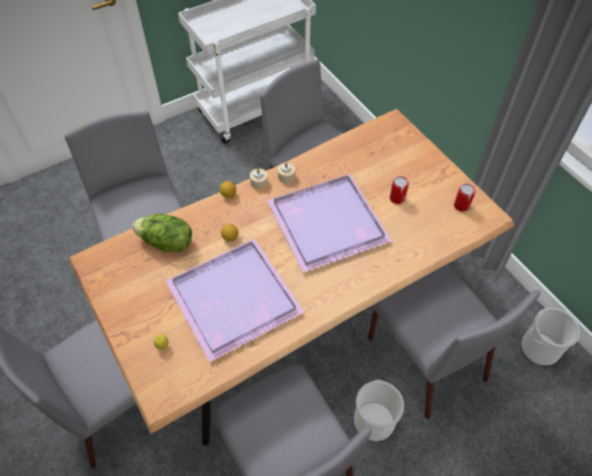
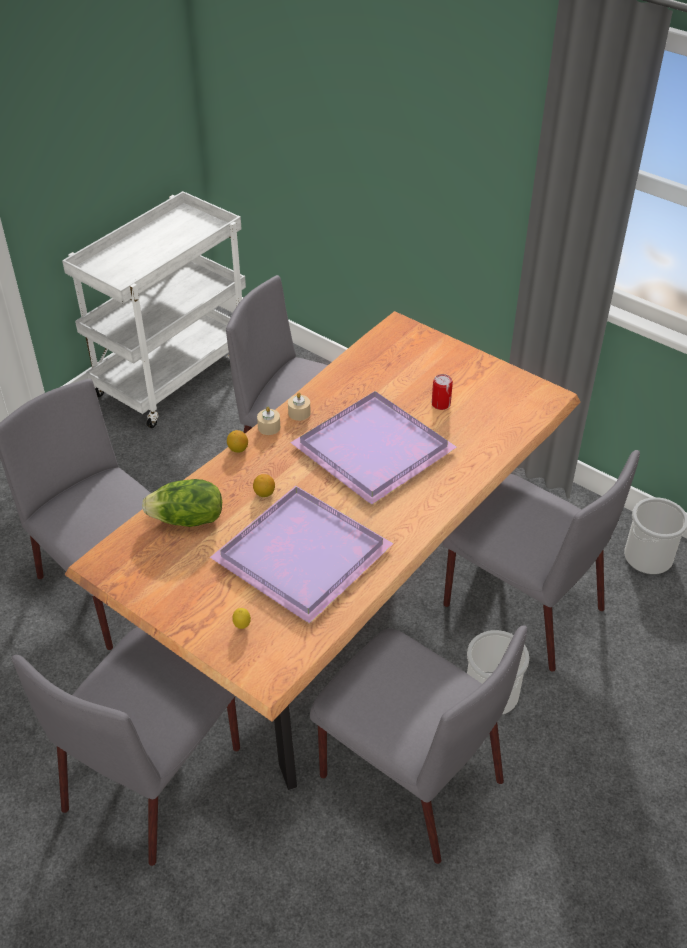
camera: 20 degrees left, 10 degrees down
can [454,184,475,212] -> none

